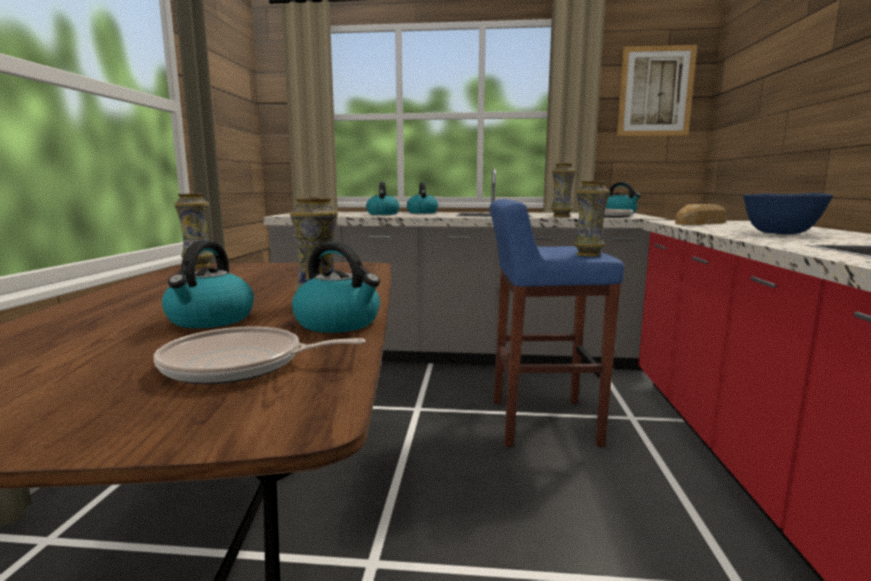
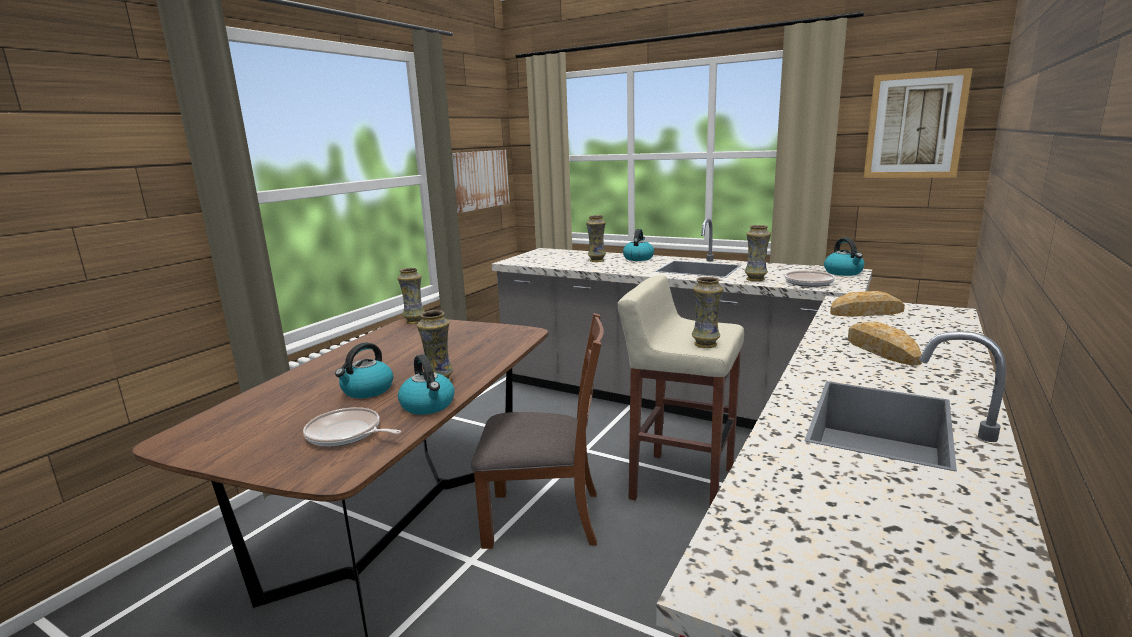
camera: 25 degrees right, 5 degrees up
kettle [366,182,399,215] -> vase [586,215,606,262]
blue stool [490,199,624,447] -> beige stool [617,275,744,505]
blue bowl [743,193,833,234] -> bread [848,321,922,366]
none -> picture [452,150,510,213]
none -> brown chair [471,313,604,549]

